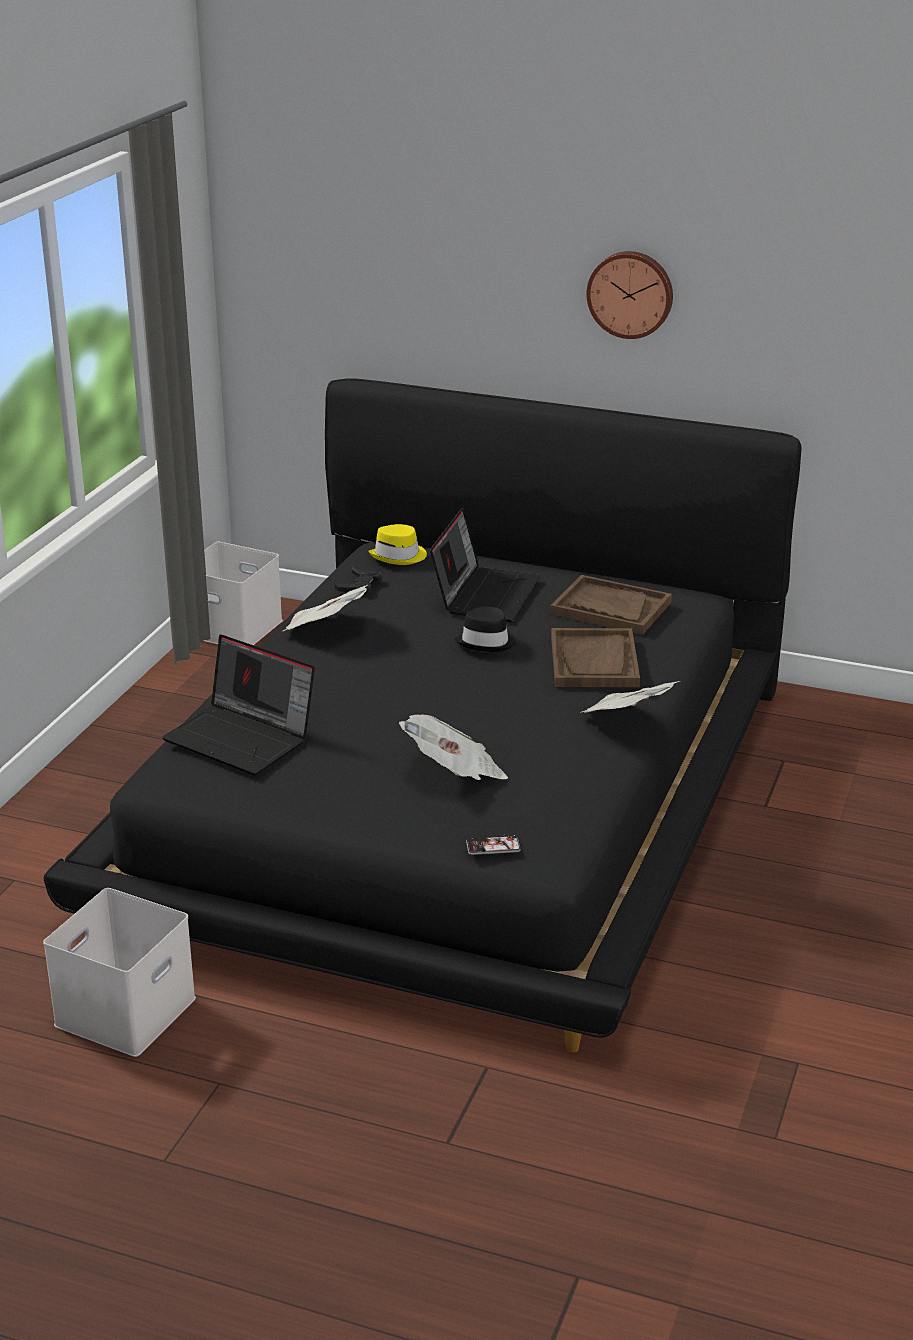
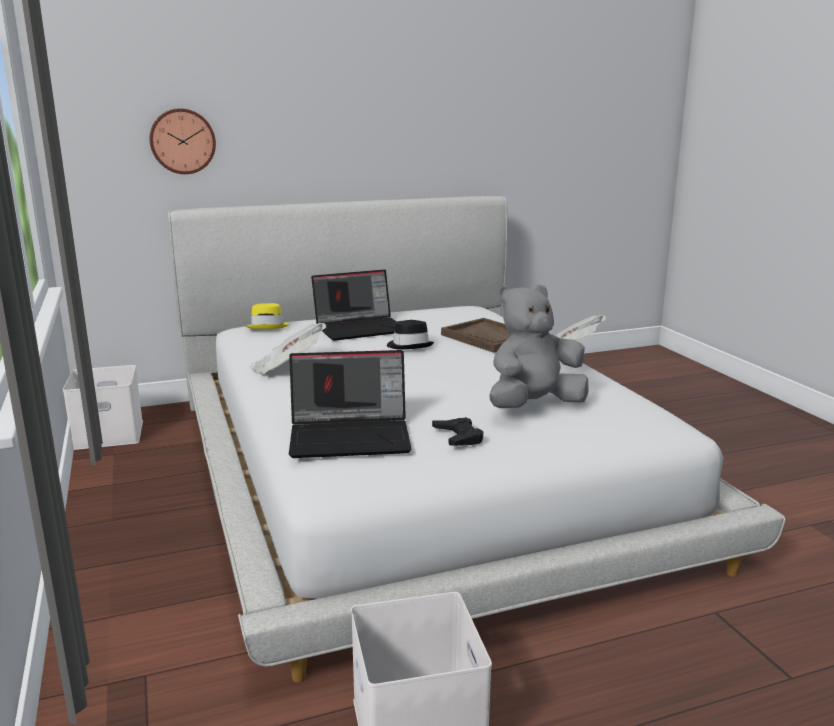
camera: 40 degrees left, 10 degrees down
black bed [44,378,802,1052] -> white bed [168,196,786,682]
black game controller [335,566,382,596] -> black game controller moved to [432,417,483,446]
newspaper [399,714,508,780] -> grey plush toy [489,284,589,408]
laptop [430,508,541,622] -> laptop turned 90 degrees clockwise [311,269,397,341]
phone [466,835,521,855] -> none
brown tray [550,575,672,635] -> none
wall clock [586,251,673,339] -> wall clock moved to [149,108,216,174]

